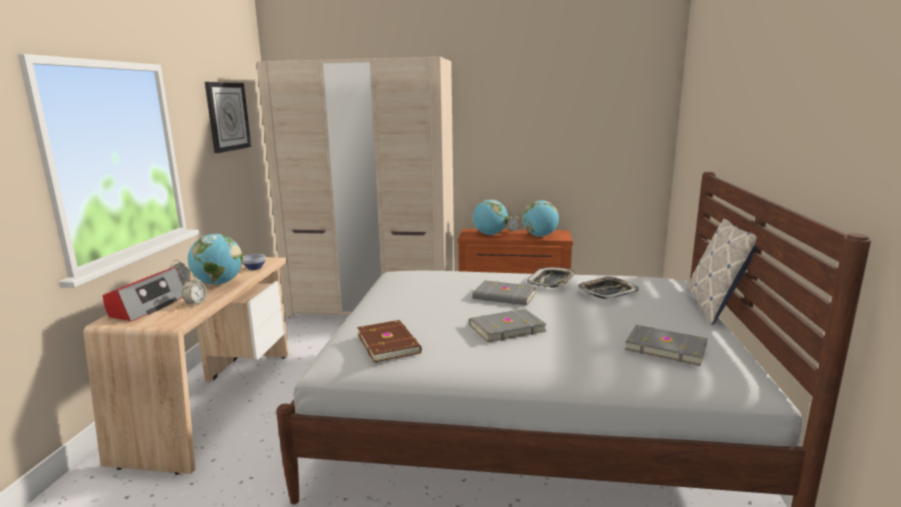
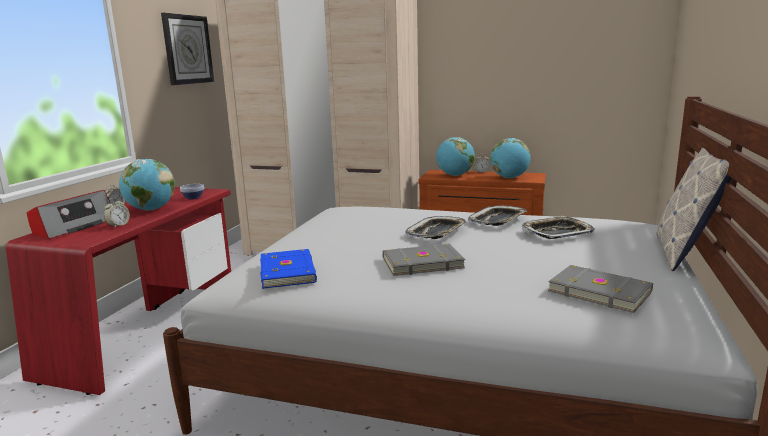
camera: 10 degrees right, 0 degrees up
beige desk [84,256,289,475] -> red desk [6,187,231,395]
brown book [357,320,422,363] -> blue book [260,249,317,289]
grey book [472,280,536,306] -> tray [406,216,467,239]

